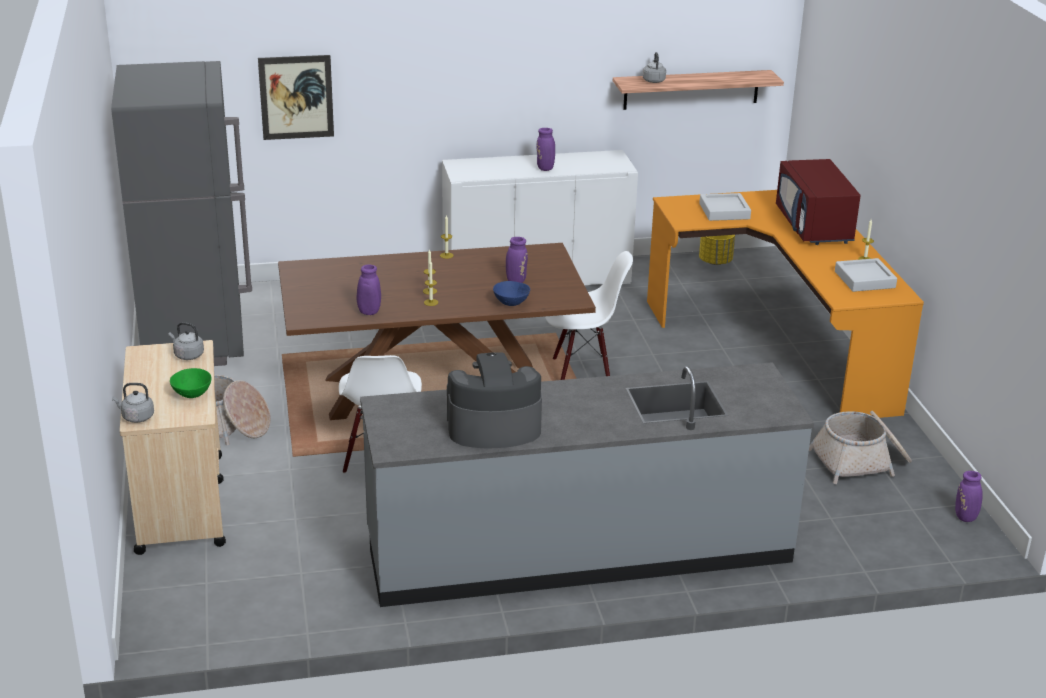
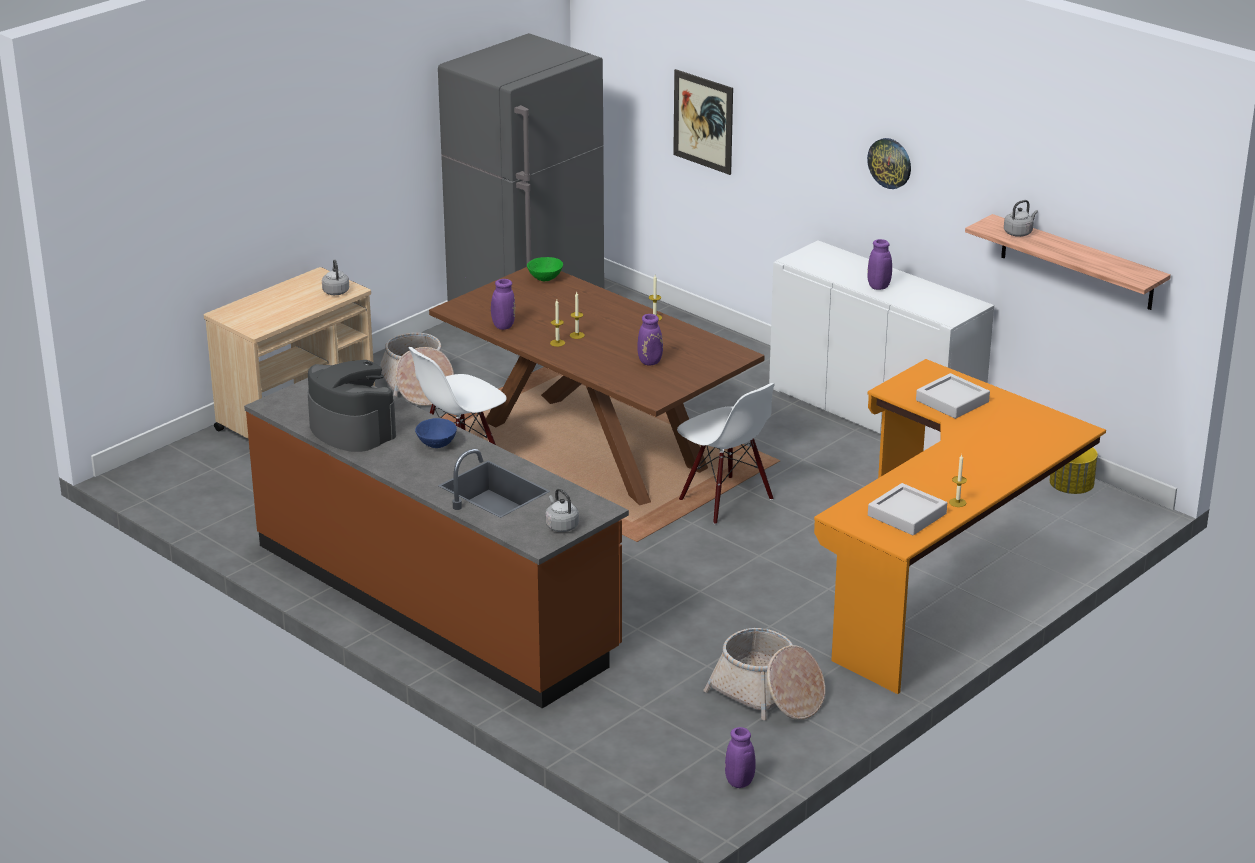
camera: 55 degrees right, 0 degrees up
grey kettle [112,383,154,423] -> grey kettle moved to [545,488,579,532]
green bowl [170,368,212,398] -> green bowl moved to [527,257,563,281]
grey counter [360,362,814,607] -> brown counter [244,378,629,709]
blue bowl [493,281,530,306] -> blue bowl moved to [415,418,457,448]
red microwave [776,159,861,245] -> none
none -> wall clock [867,138,911,189]

